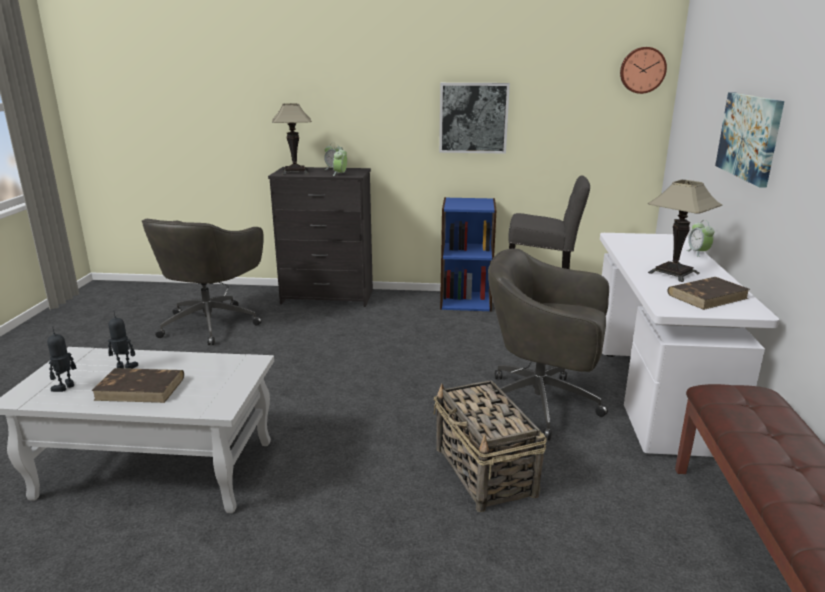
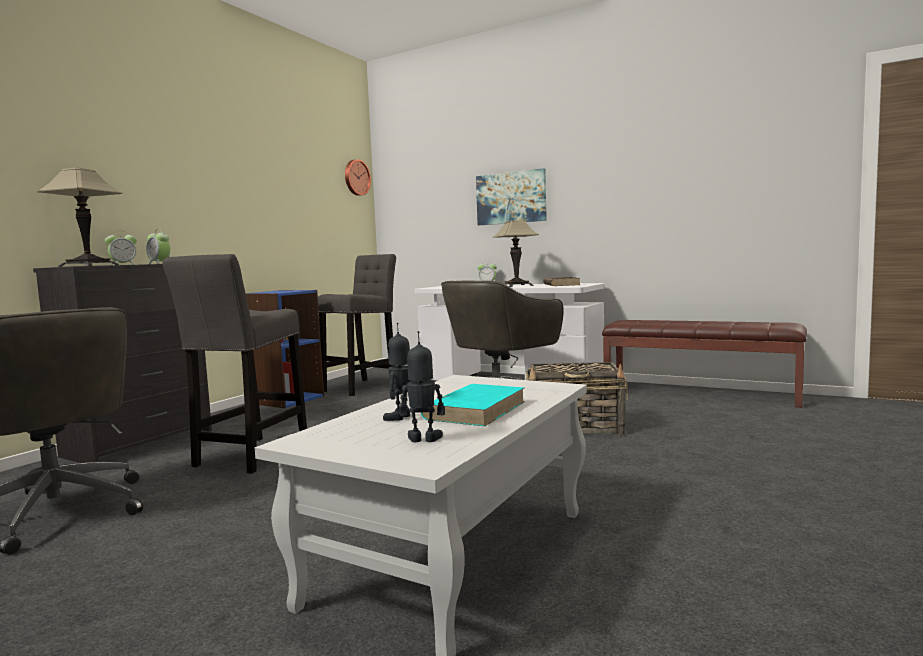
camera: 65 degrees left, 15 degrees down
toy robot [47,326,77,392] -> toy robot turned 135 degrees clockwise [399,331,445,442]
brown book [91,368,184,403] -> turquoise book [421,384,525,426]
picture [439,83,510,154] -> none
none -> grey stool [162,254,307,474]

